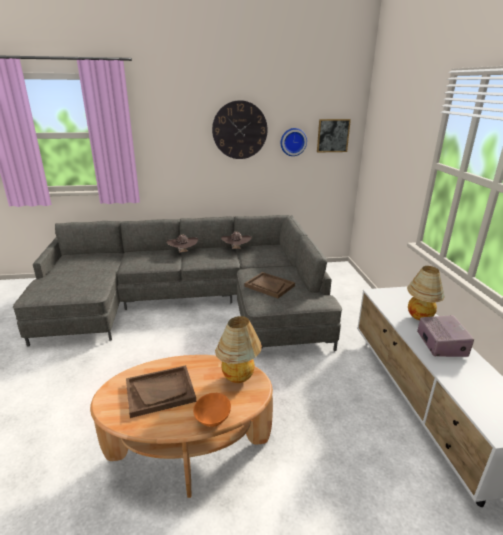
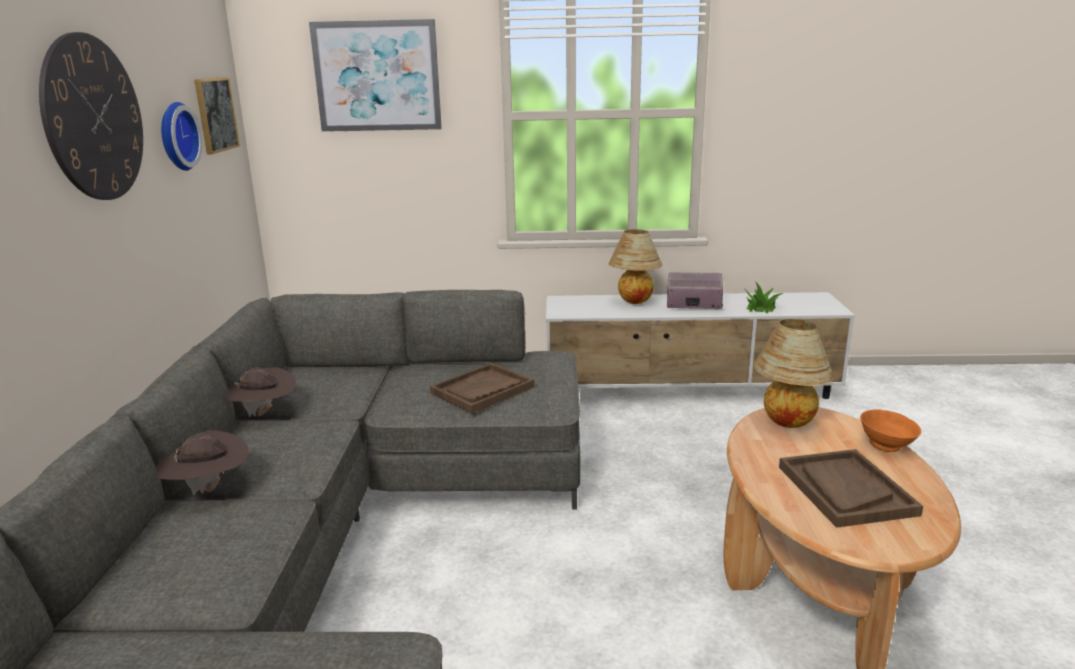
camera: 80 degrees left, 5 degrees down
none -> picture [309,19,442,132]
none -> potted plant [745,281,784,313]

